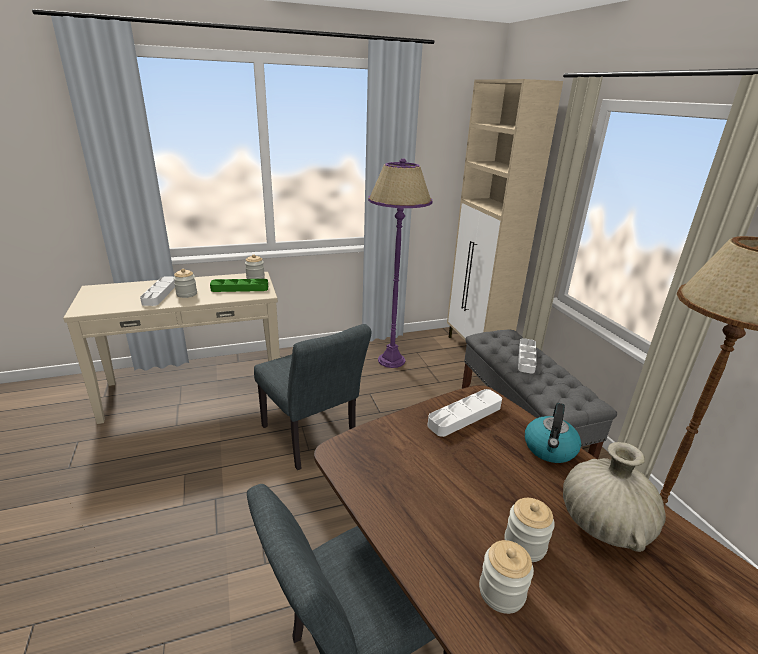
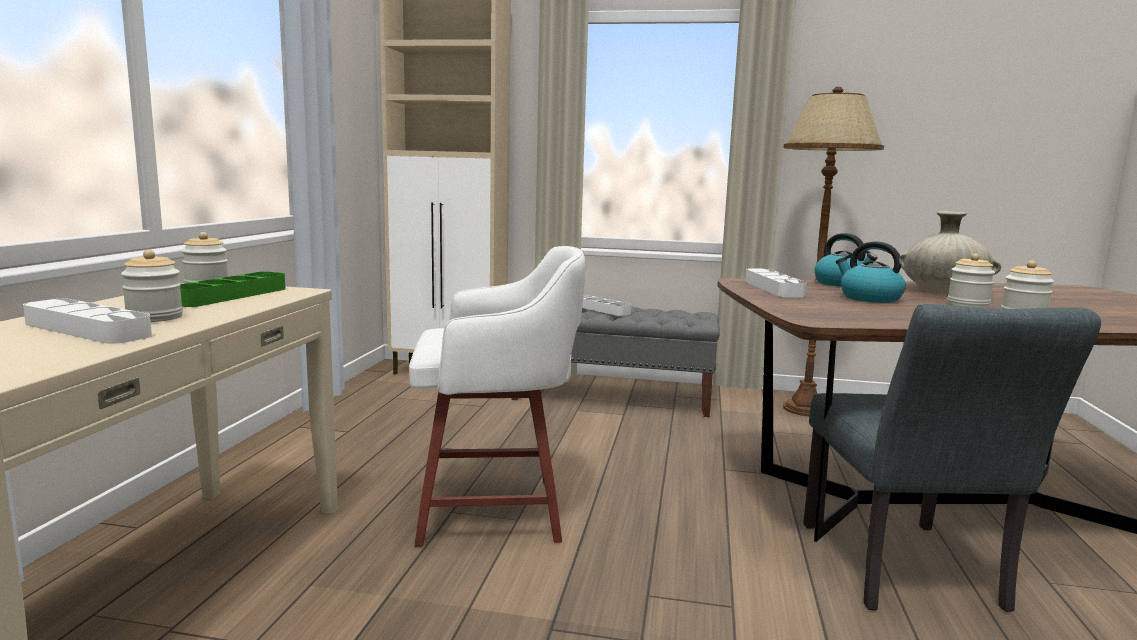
camera: 60 degrees left, 15 degrees down
grey chair [254,324,371,470] -> white stool [409,246,586,547]
purple floor lamp [368,158,433,368] -> none
none -> kettle [836,241,906,303]

